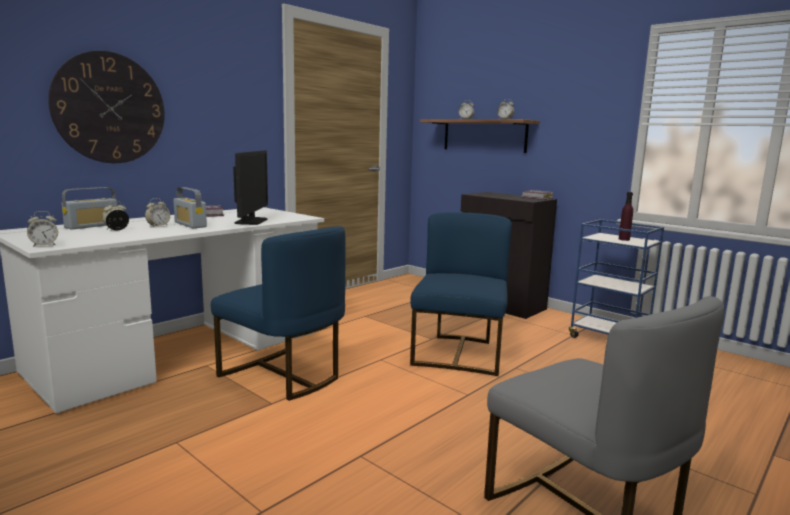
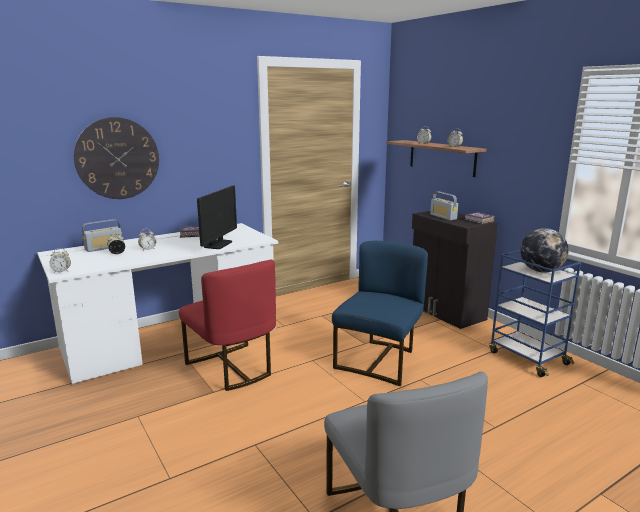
camera: 15 degrees right, 5 degrees up
radio [173,187,207,228] -> radio moved to [430,192,458,220]
blue chair [211,226,345,401] -> red chair [179,259,276,391]
purple bottle [619,192,633,241] -> globe [520,228,569,273]

